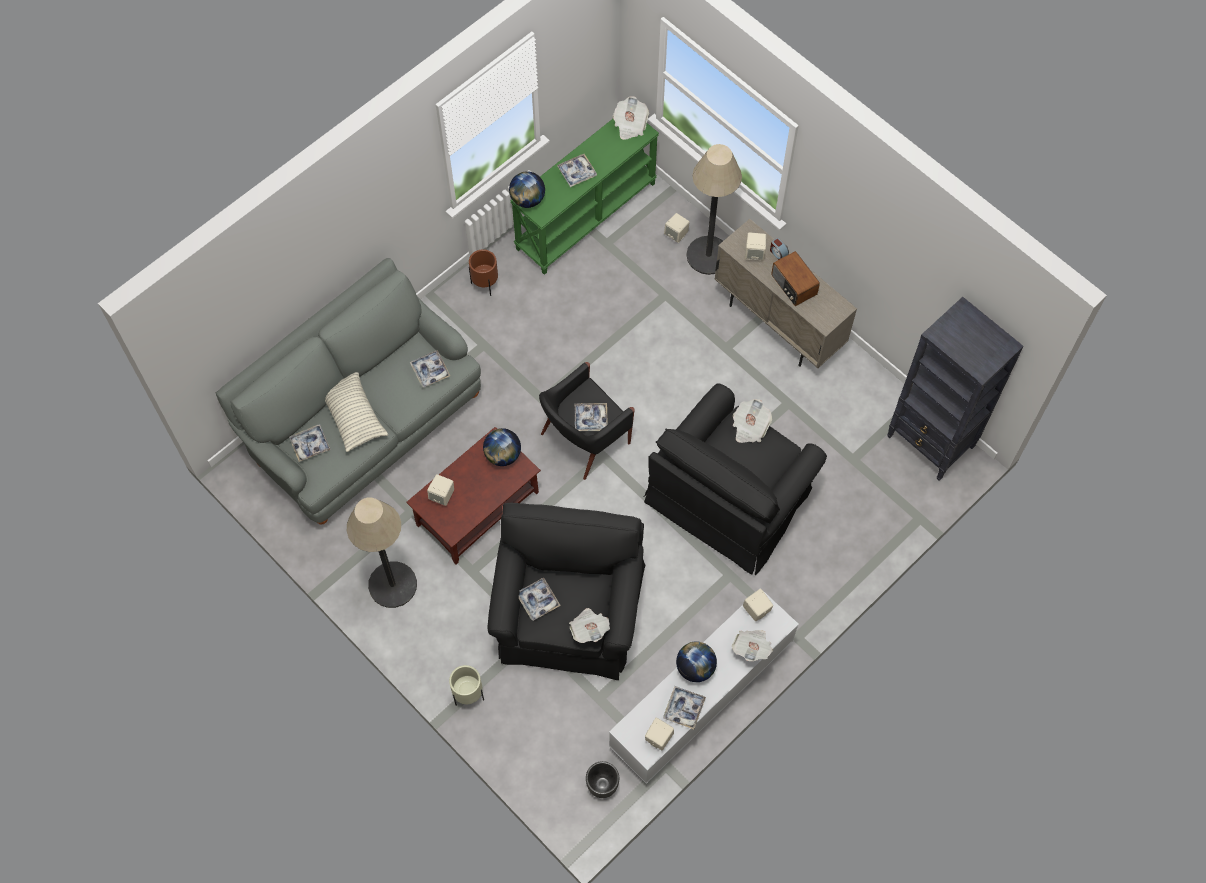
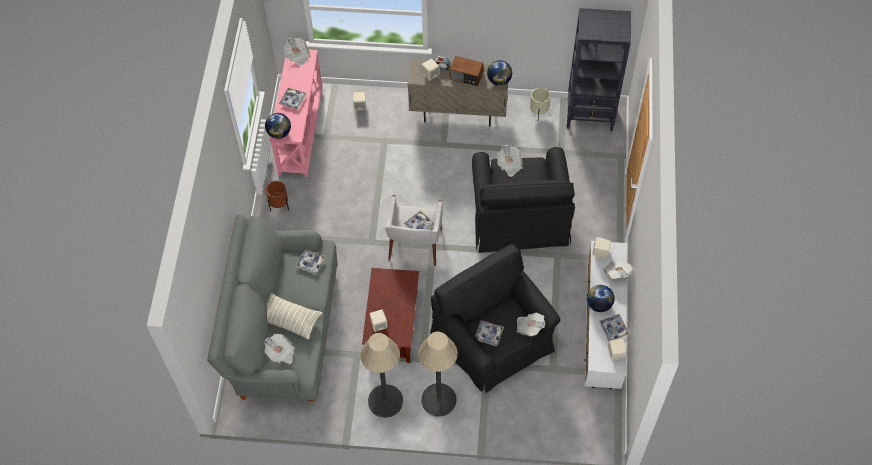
camera: 40 degrees left, 5 degrees down
tray [289,424,331,462] -> newspaper [265,334,295,364]
beige planter [449,665,484,706] -> beige planter moved to [530,87,550,119]
globe [483,428,521,466] -> globe moved to [487,60,512,86]
green console table [510,119,659,275] -> pink console table [270,49,323,178]
black armchair [539,362,635,480] -> white armchair [385,195,443,266]
black planter [586,761,619,798] -> none
floor lamp [687,144,742,275] -> floor lamp moved to [418,332,458,417]

